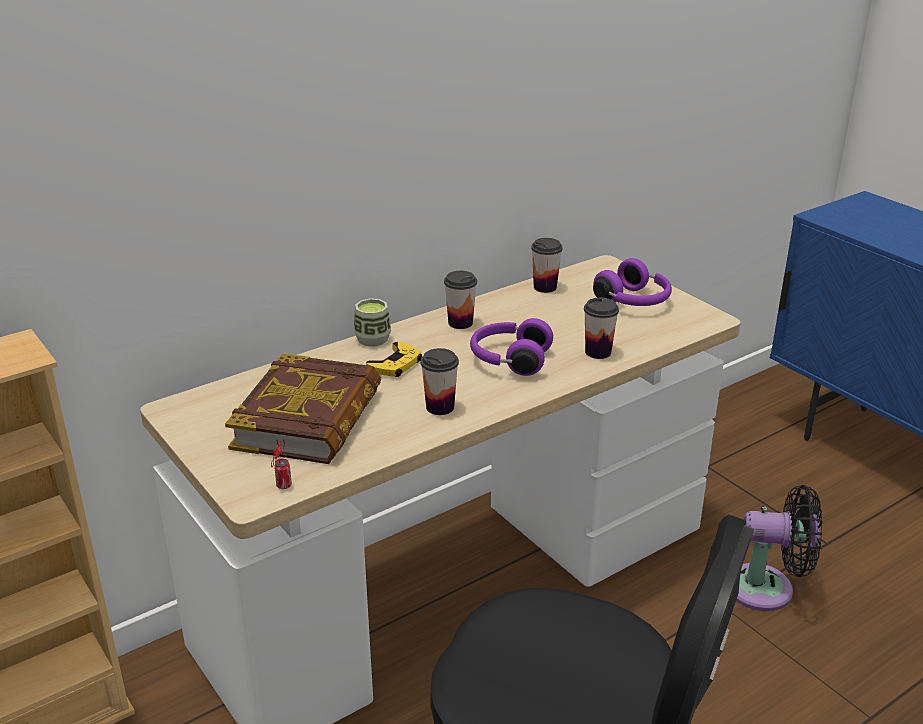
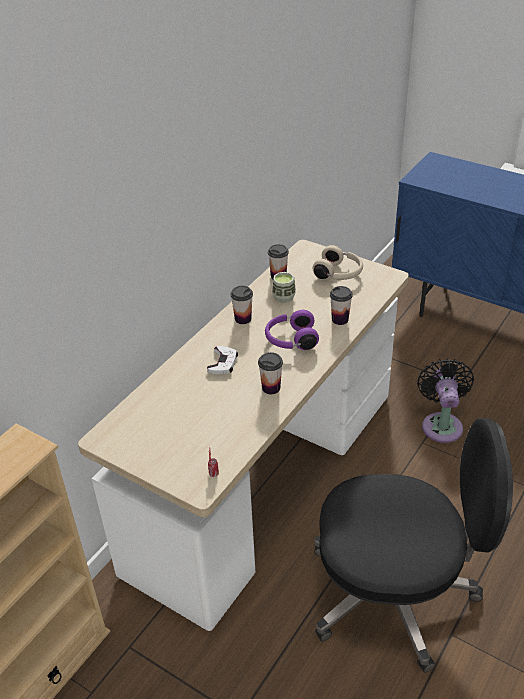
camera: 20 degrees left, 10 degrees up
book [225,353,381,464] -> none
cup [354,298,391,347] -> cup moved to [272,272,296,303]
yellow game controller [366,342,422,377] -> white game controller [207,346,238,374]
purple headphones [593,258,672,306] -> beige headphones [313,245,363,280]
black fan [736,485,822,611] -> black fan turned 75 degrees counterclockwise [417,358,474,443]

